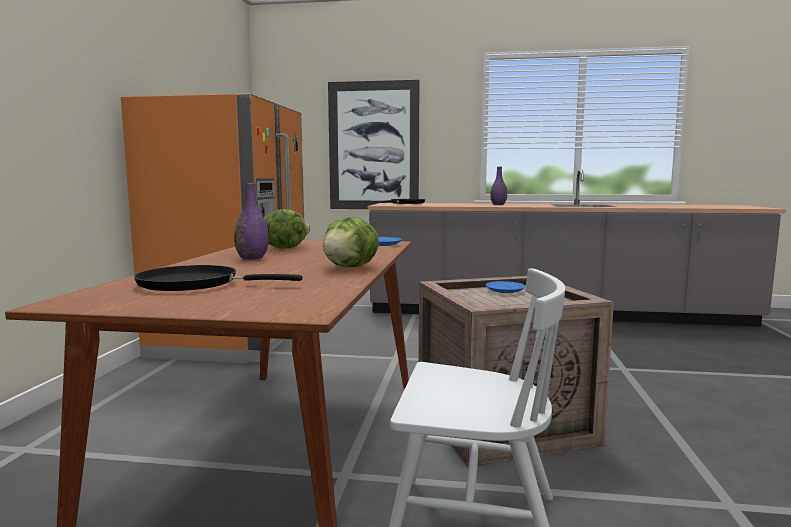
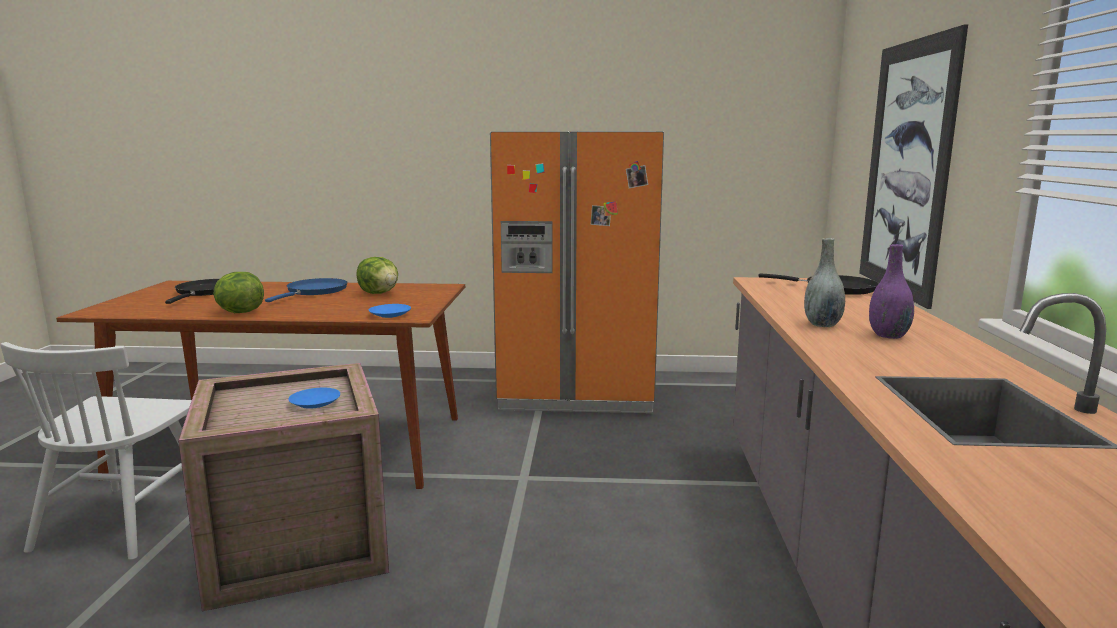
camera: 85 degrees right, 5 degrees up
purple vase [234,183,269,260] -> blue frying pan [265,278,347,302]
none -> grey vase [804,238,845,327]

